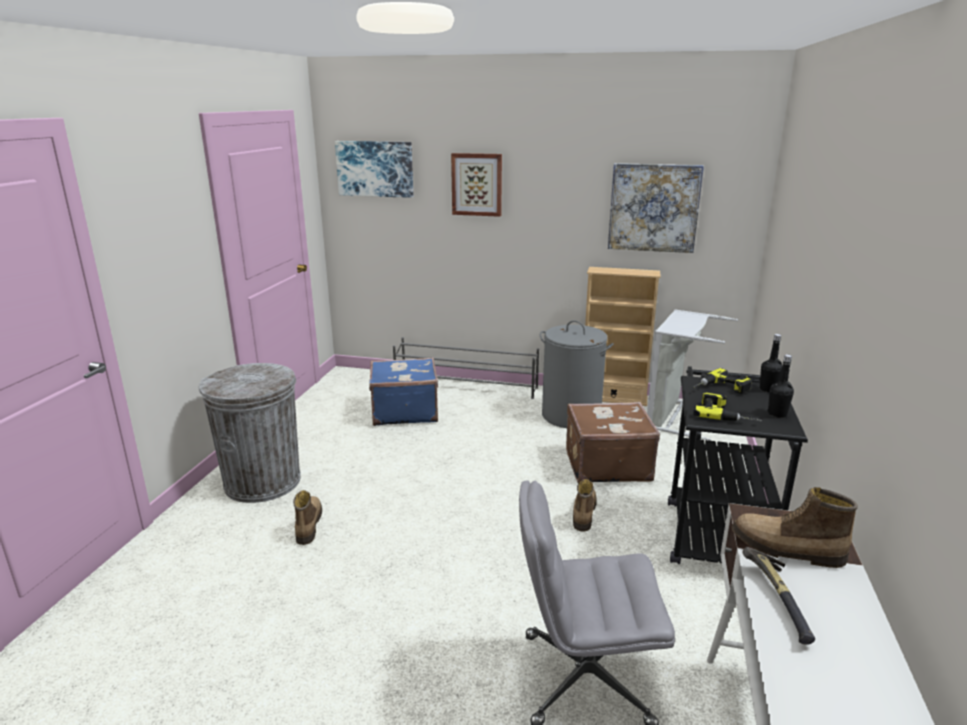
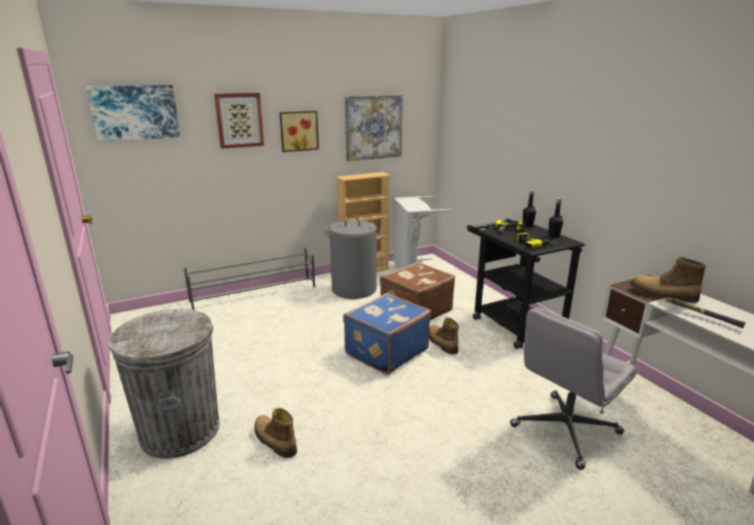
camera: 40 degrees left, 0 degrees up
blue suitcase [369,357,438,426] -> blue suitcase moved to [343,293,431,375]
boot [731,487,858,568] -> boot turned 45 degrees clockwise [630,257,706,303]
none -> picture [280,111,319,152]

